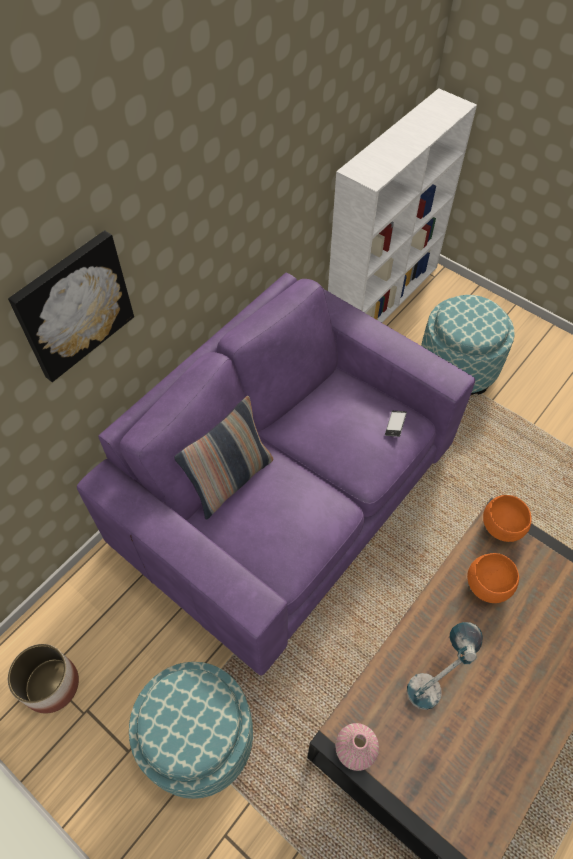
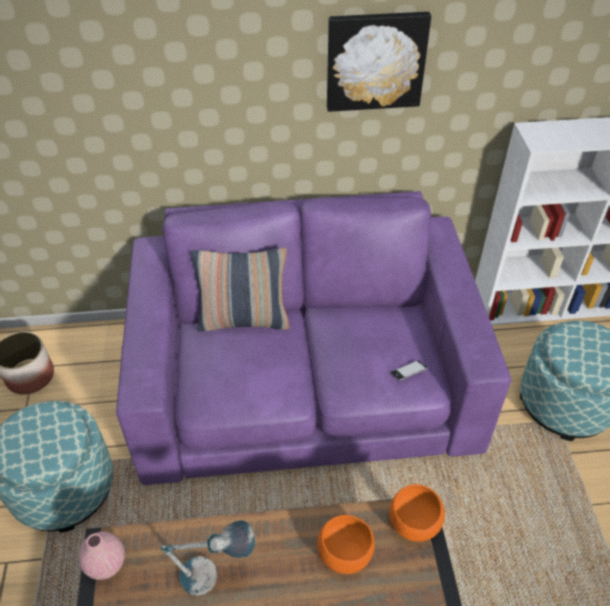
camera: 45 degrees right, 10 degrees down
picture [8,230,134,382] -> picture moved to [327,12,431,112]

